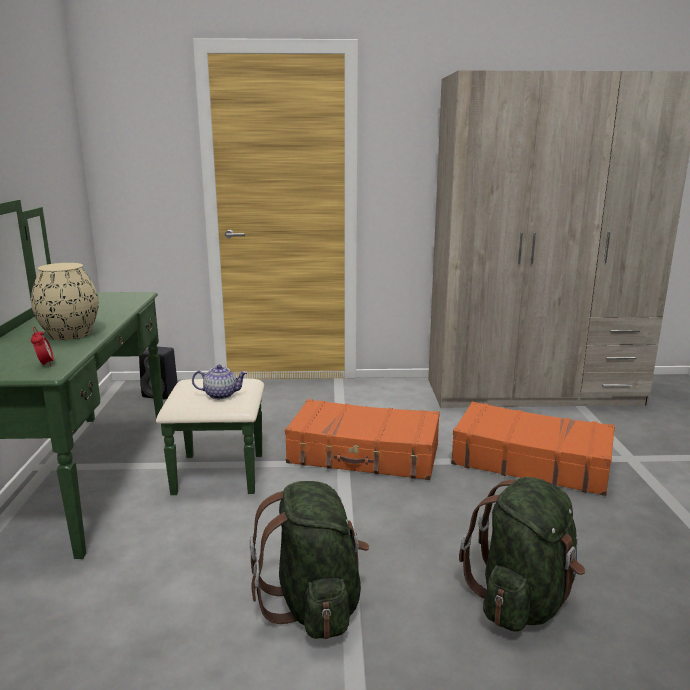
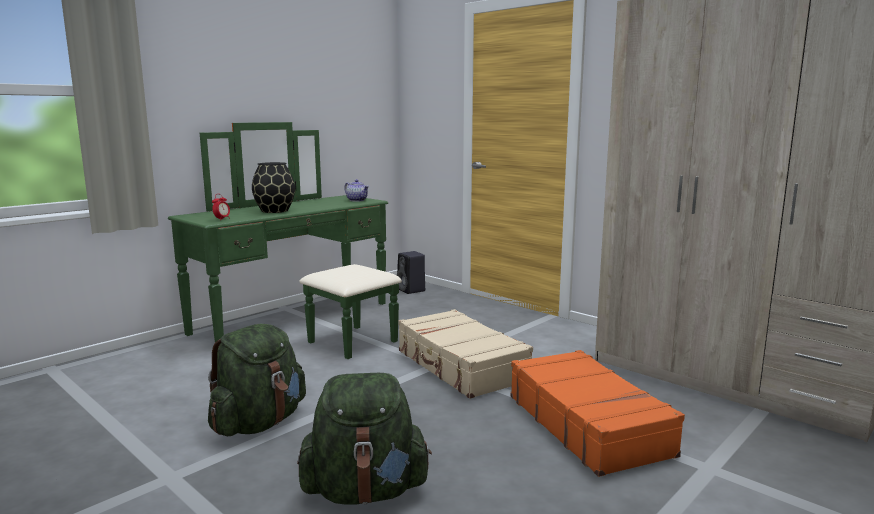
camera: 45 degrees right, 5 degrees down
beige vase [31,263,99,340] -> black vase [252,162,295,213]
teapot [192,364,248,399] -> teapot moved to [344,179,369,202]
orange suitcase [285,399,440,480] -> beige suitcase [398,309,533,399]

